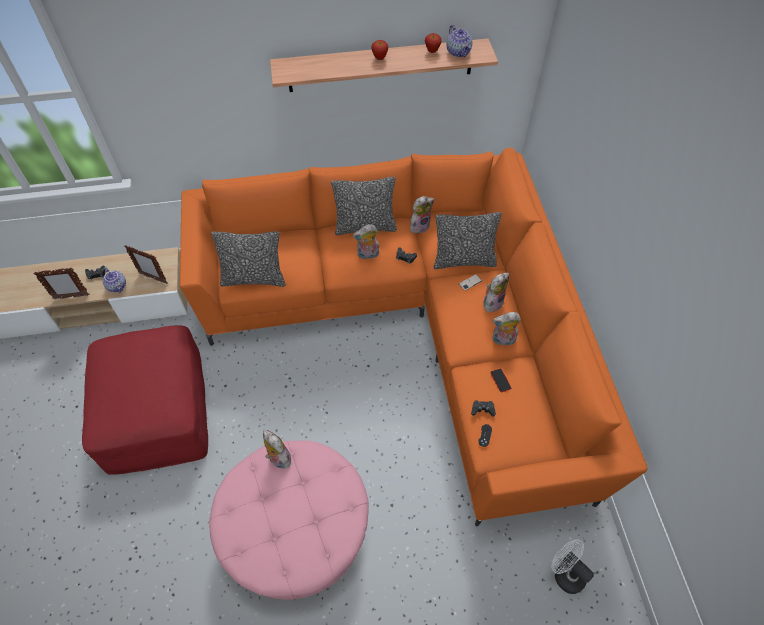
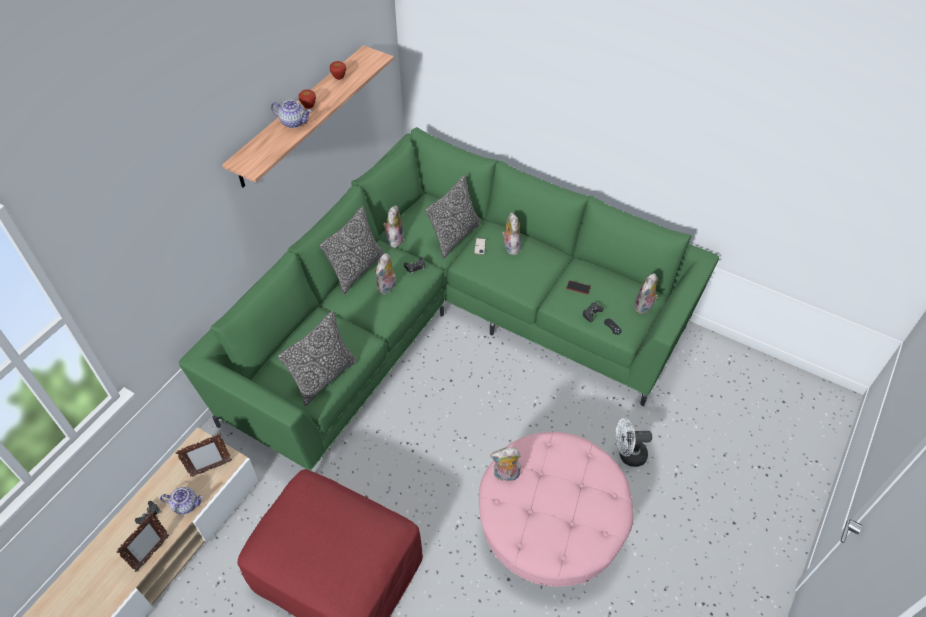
camera: 50 degrees left, 5 degrees down
orange sofa [180,148,648,526] -> green sofa [179,127,719,471]
teapot [447,25,472,57] -> teapot moved to [271,100,311,128]
plush toy [492,312,521,345] -> plush toy moved to [634,273,658,314]
white fan [552,539,594,594] -> white fan moved to [615,418,652,467]

